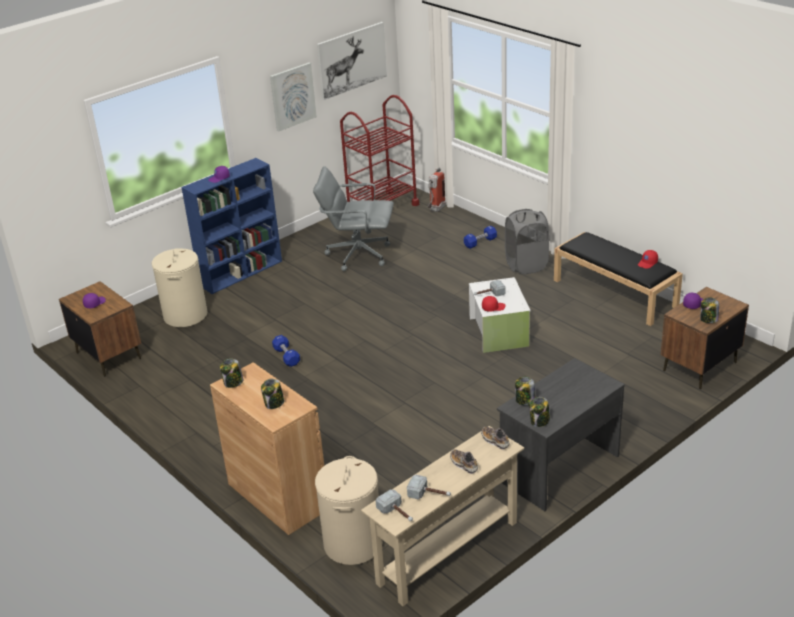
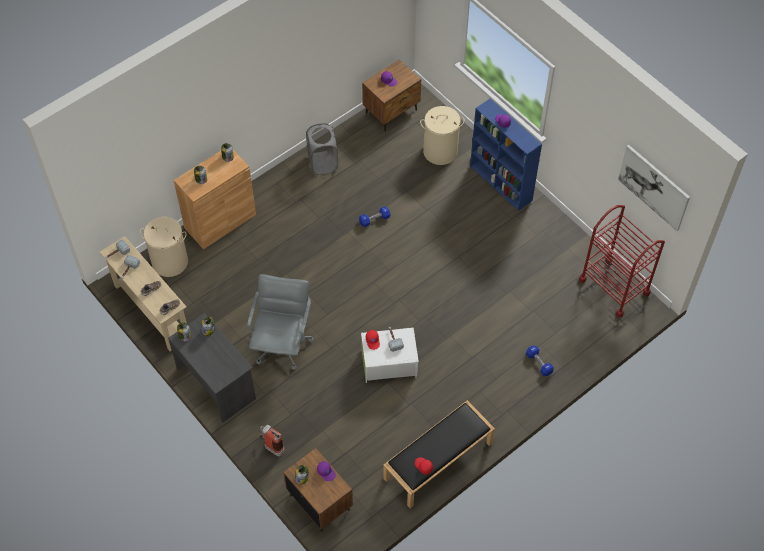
camera: 90 degrees right, 25 degrees up
picture [270,62,317,132] -> none
grey office chair [313,166,394,271] -> grey office chair moved to [248,274,314,370]
fire extinguisher [428,167,446,212] -> fire extinguisher moved to [259,425,285,457]
grey laundry basket [505,209,549,274] -> grey laundry basket moved to [306,123,338,175]

